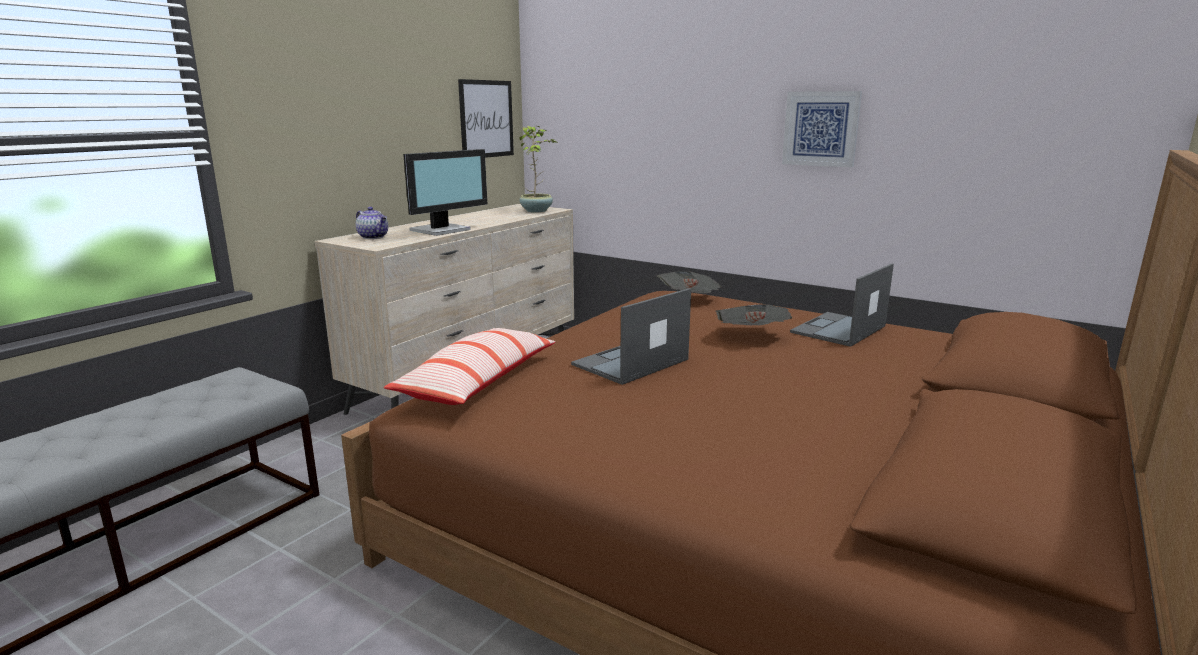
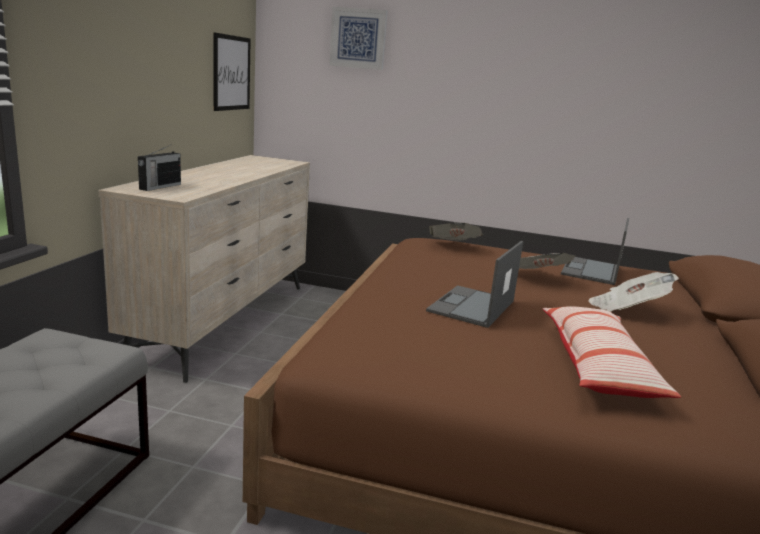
camera: 20 degrees left, 0 degrees up
teapot [356,207,388,239] -> radio [138,144,181,191]
pillow [384,328,555,405] -> pillow moved to [543,306,681,398]
monitor [403,149,488,236] -> none
potted plant [519,126,558,213] -> none
picture [782,91,862,167] -> picture moved to [329,7,387,70]
none -> newspaper [588,272,679,312]

